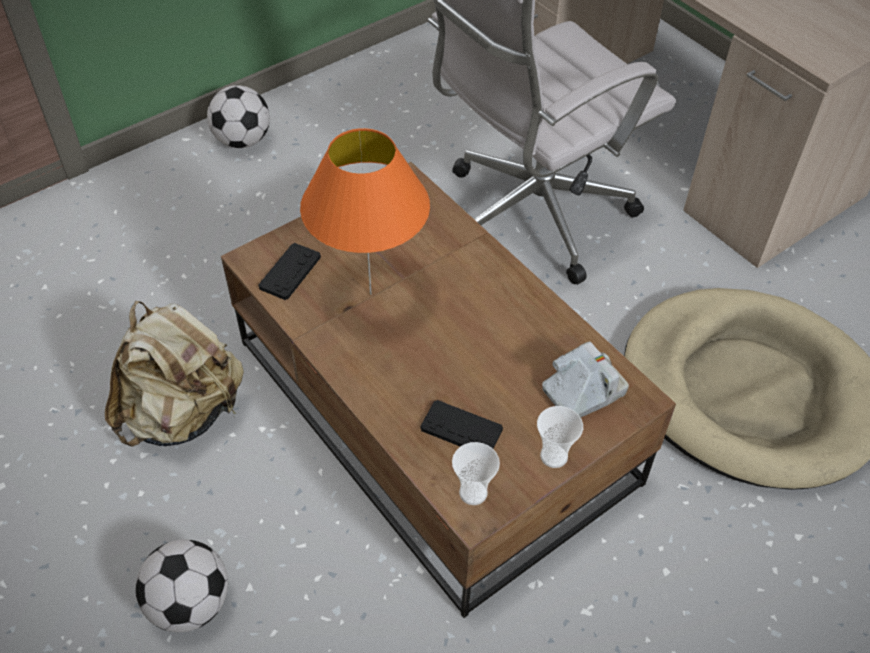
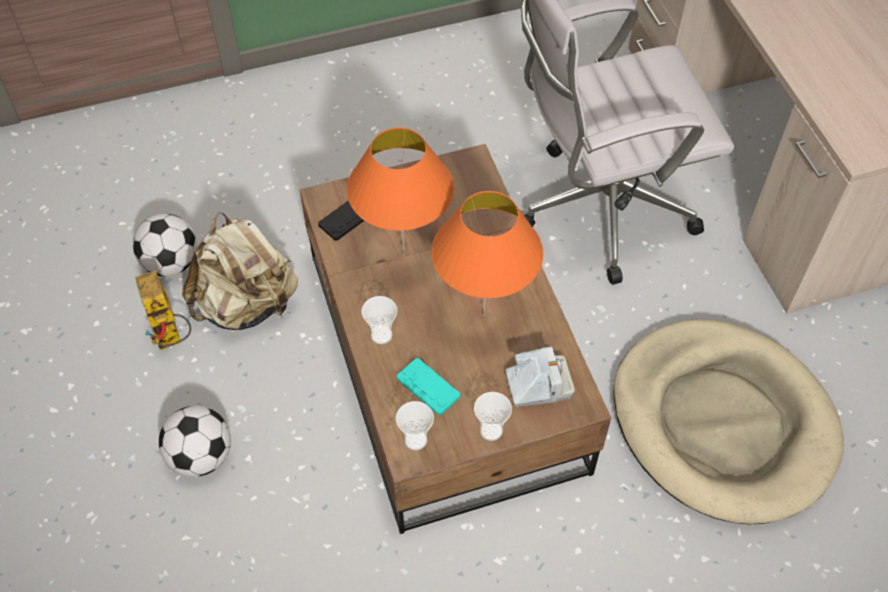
camera: 20 degrees right, 5 degrees up
football [207,85,270,148] -> football moved to [133,214,197,276]
black game controller [420,400,503,449] -> turquoise game controller [397,358,460,415]
none -> toy robot [135,271,191,350]
none -> cup [361,296,397,344]
none -> orange table lamp [431,191,543,316]

